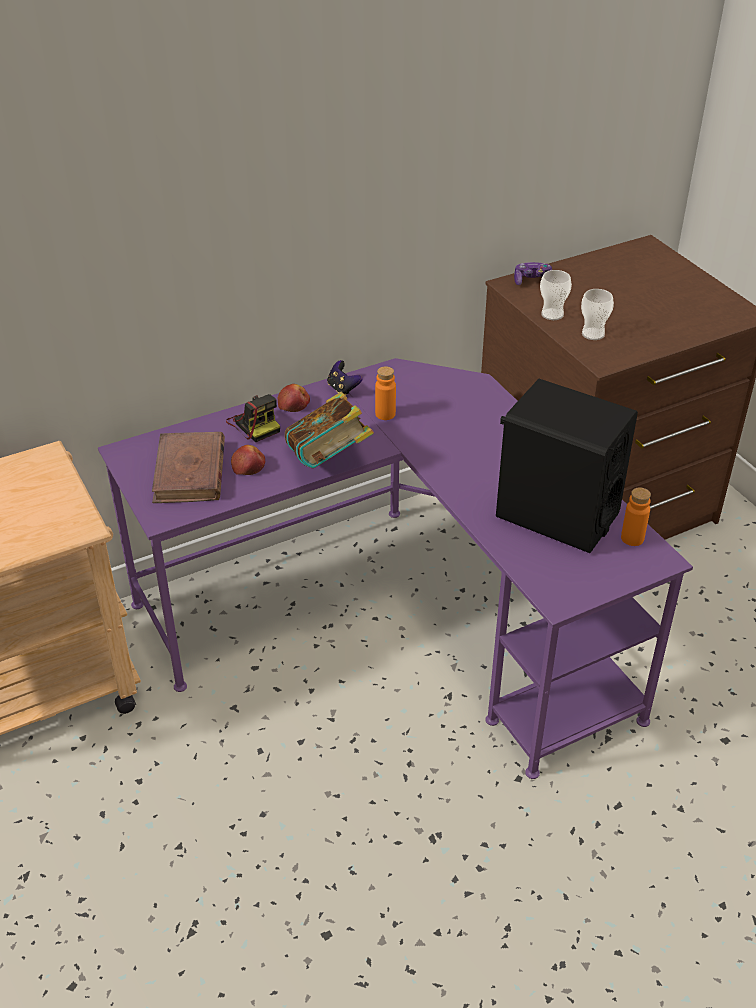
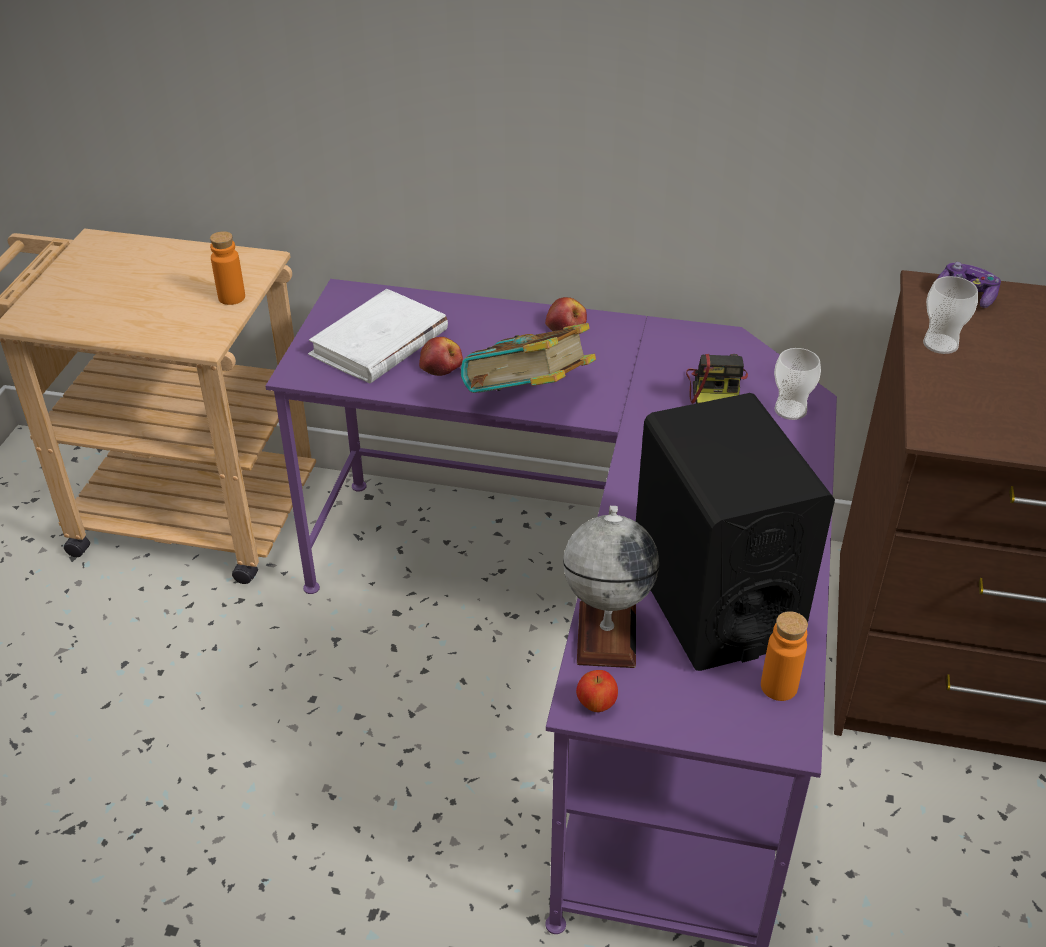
camera: 40 degrees right, 0 degrees up
brown book [152,432,225,503] -> white book [308,289,448,384]
camera [226,394,280,442] -> camera moved to [686,354,748,404]
game controller [327,360,363,395] -> none
orange bottle [375,366,396,420] -> orange bottle moved to [210,231,245,305]
cup [581,289,614,340] -> cup moved to [774,348,821,420]
none -> globe [563,506,659,668]
none -> apple [576,670,618,712]

